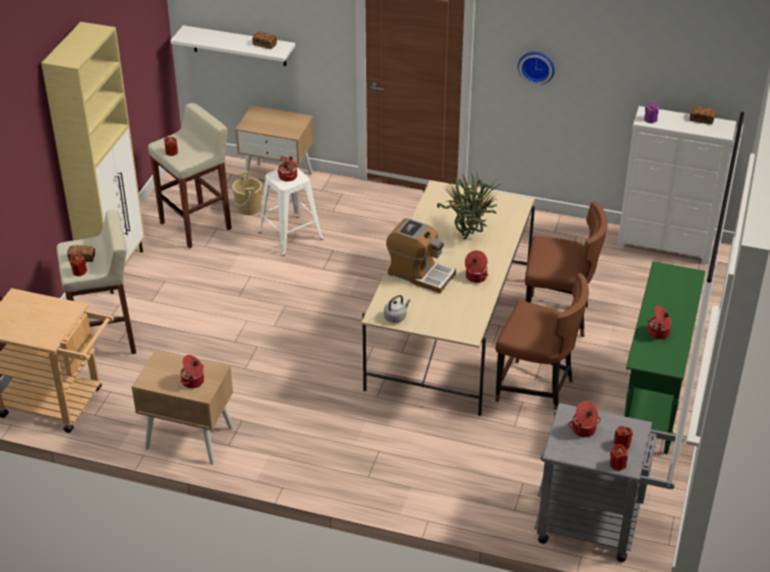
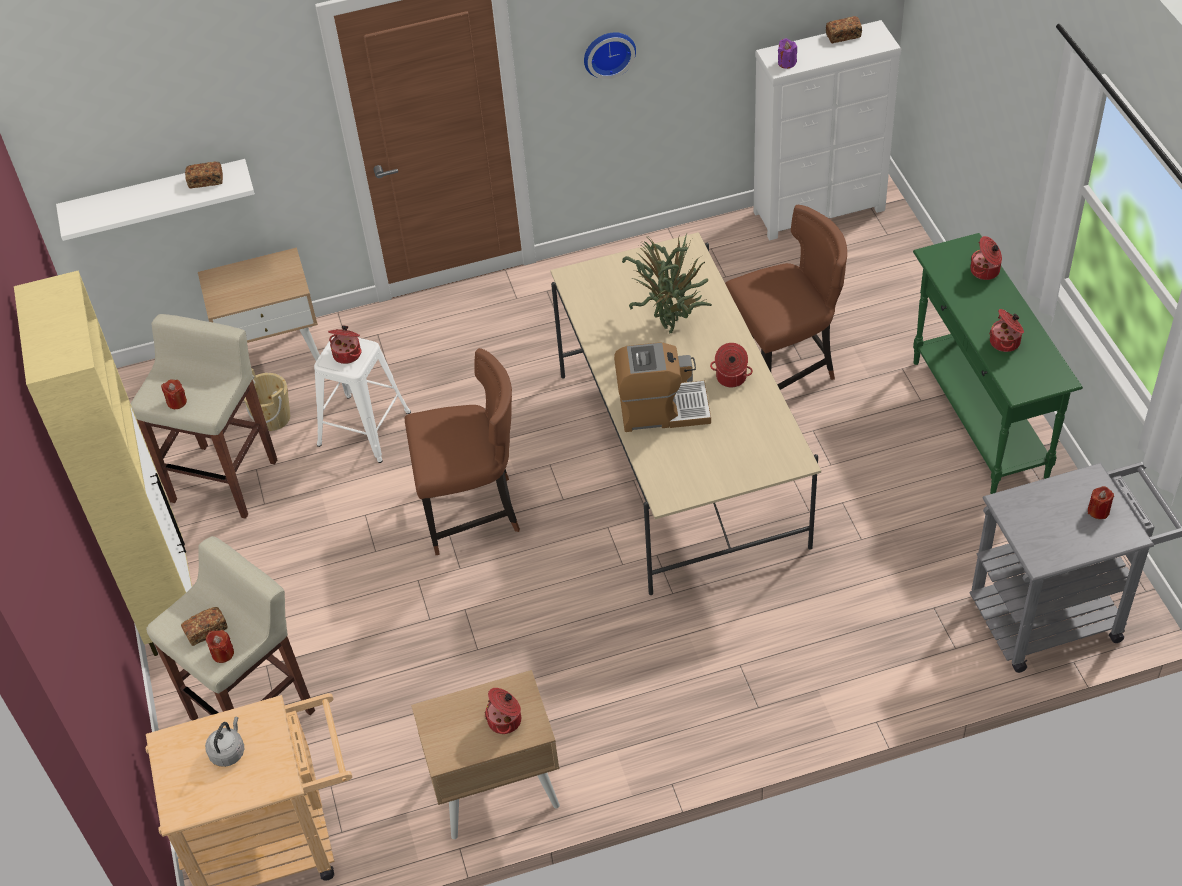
camera: 30 degrees left, 10 degrees up
grey kettle [384,295,411,323] -> grey kettle moved to [205,717,244,767]
brown chair [495,273,589,411] -> brown chair moved to [405,348,520,555]
cooking pot [568,401,601,437] -> cooking pot moved to [970,236,1002,280]
red candle [610,444,628,471] -> none

